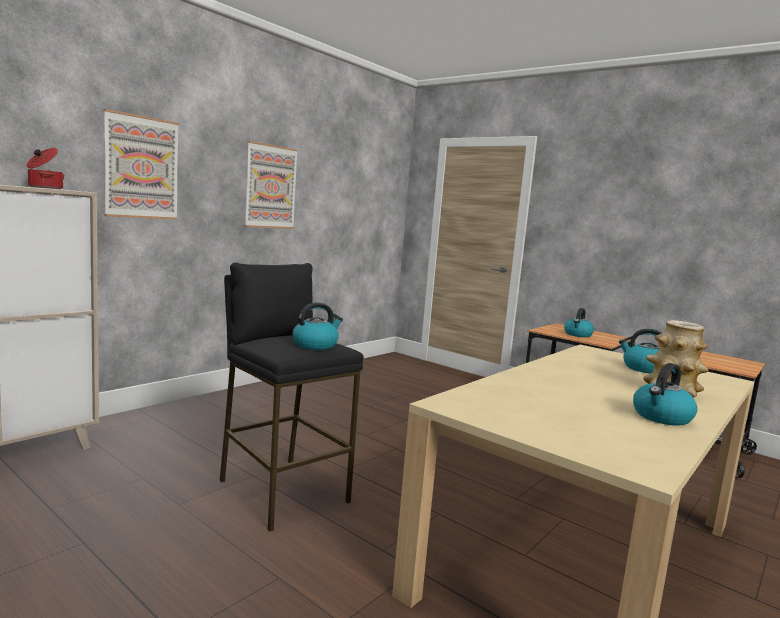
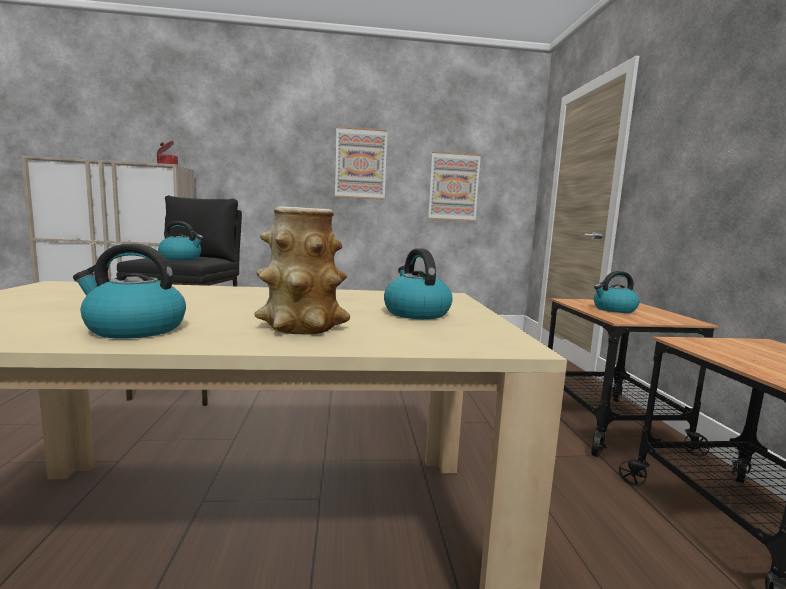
camera: 45 degrees right, 0 degrees up
picture [104,109,179,220] -> picture moved to [428,151,481,221]

